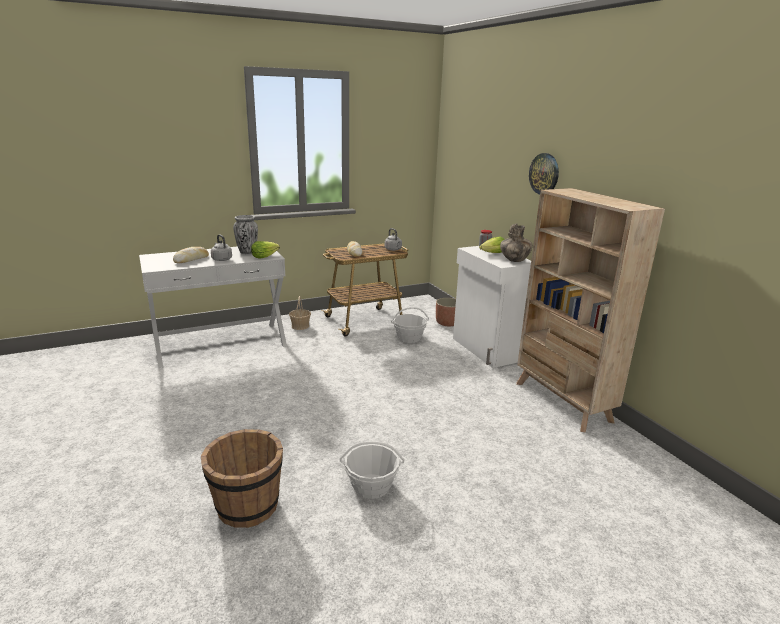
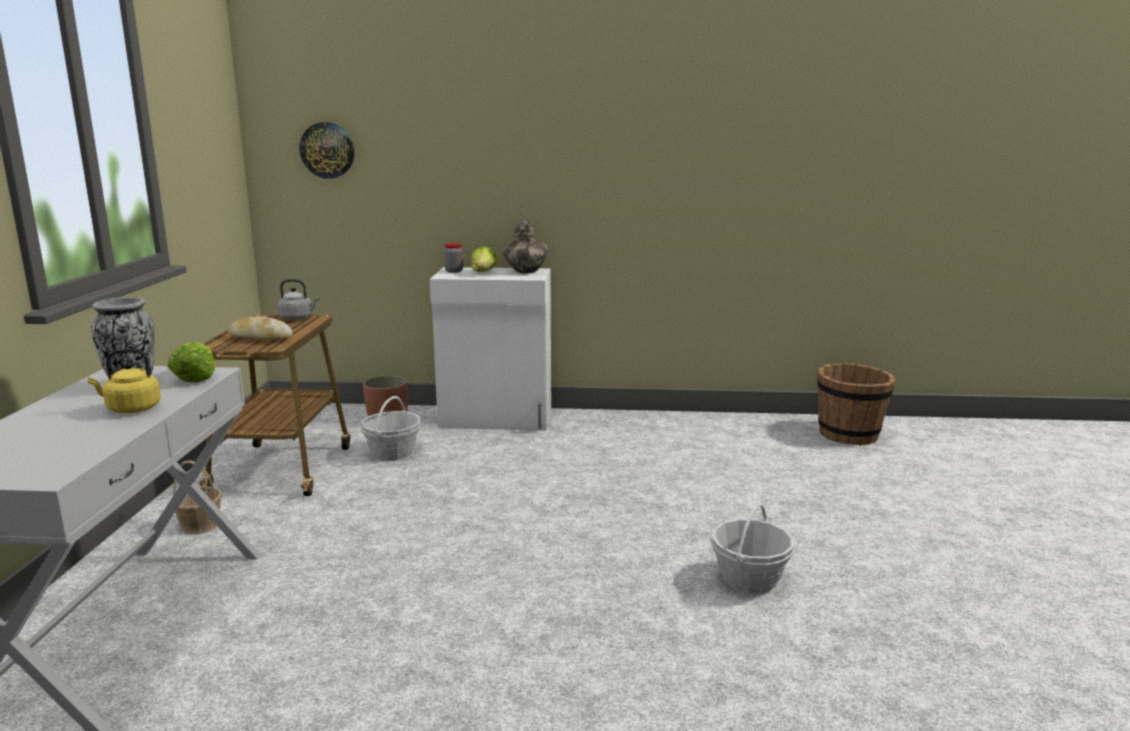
camera: 60 degrees left, 5 degrees down
bread [173,247,209,263] -> none
brown bucket [201,429,283,528] -> brown bucket moved to [817,363,896,446]
grey kettle [211,234,232,261] -> yellow kettle [87,348,161,413]
beige bookcase [516,188,665,432] -> none
wall clock [529,153,559,194] -> wall clock moved to [299,122,354,179]

